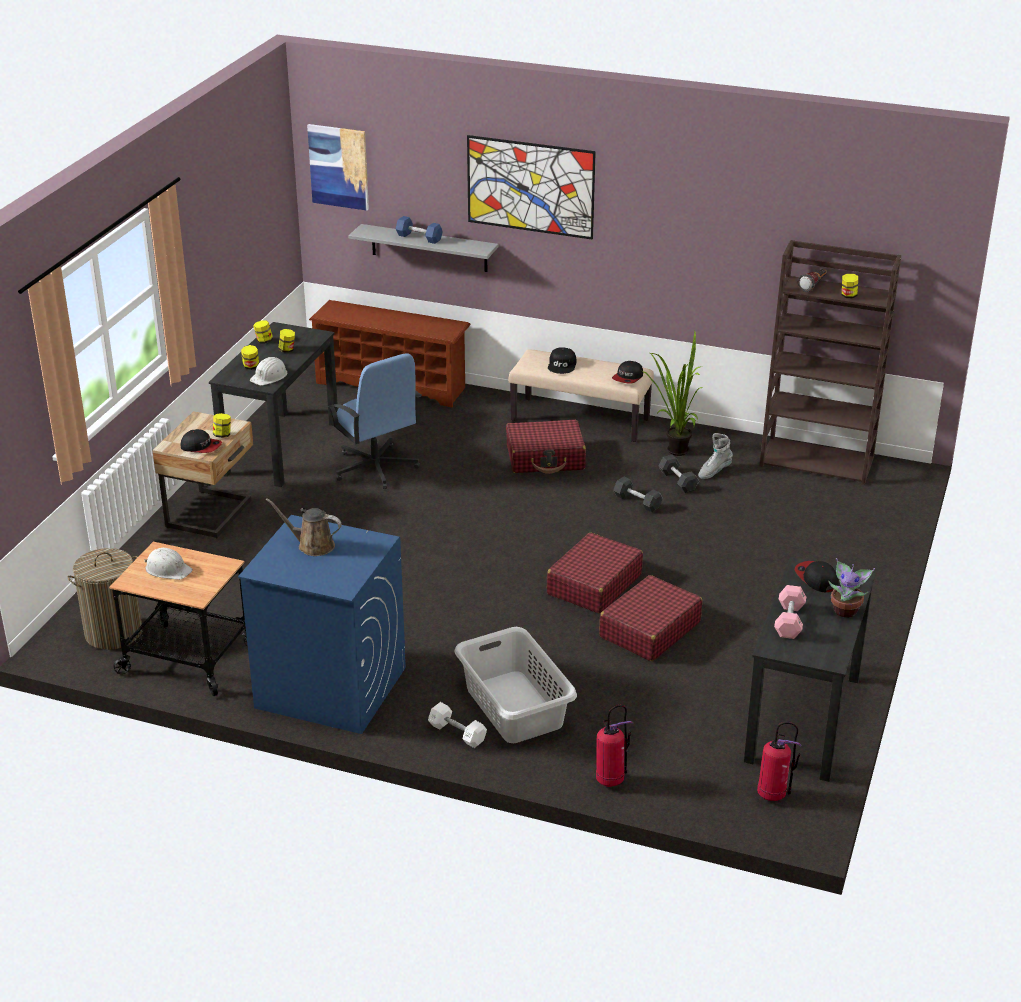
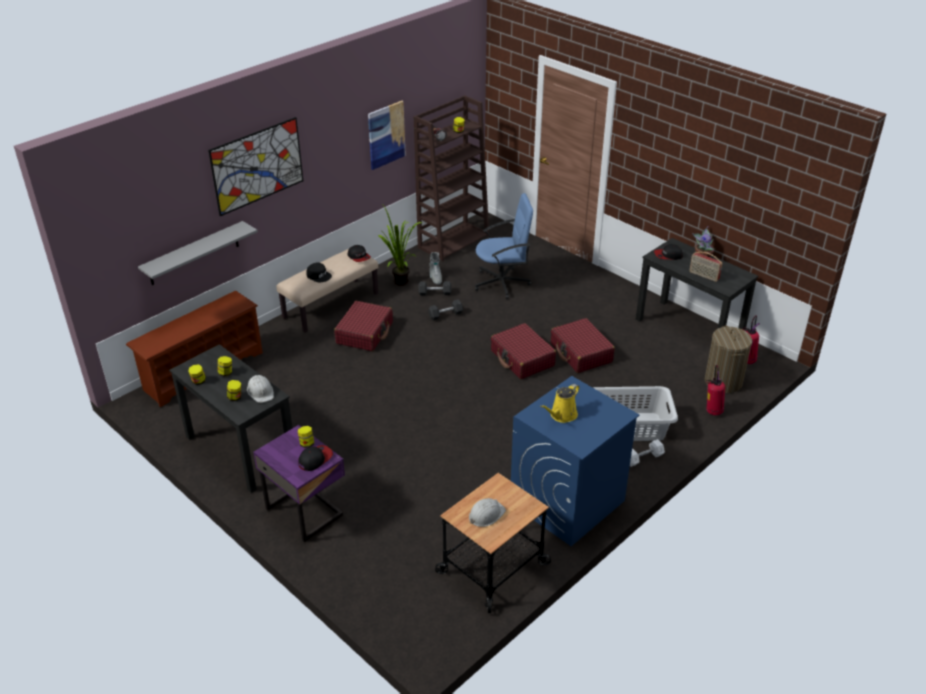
camera: 65 degrees left, 5 degrees up
laundry basket [67,548,142,650] -> laundry basket moved to [705,326,752,393]
beige nightstand [152,411,253,538] -> purple nightstand [253,425,345,542]
brown watering can [266,498,342,556] -> yellow watering can [540,384,579,423]
picture [307,124,369,211] -> picture moved to [368,101,406,170]
blue office chair [328,353,422,489] -> blue office chair moved to [475,193,533,299]
blue dumbbell [396,216,443,244] -> none
pink dumbbell [774,585,806,639] -> radio [689,252,723,282]

